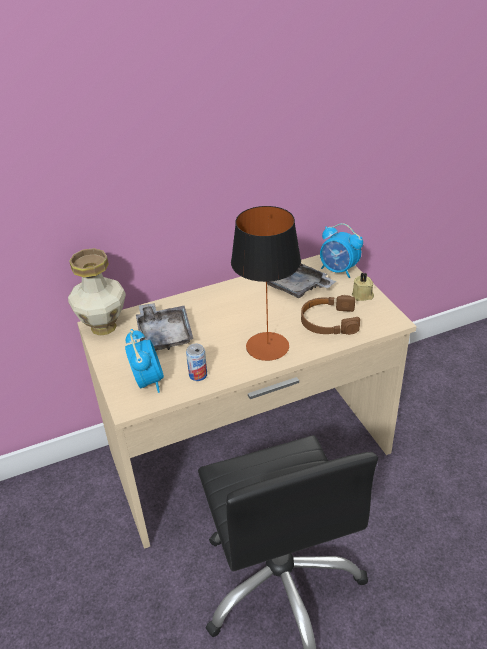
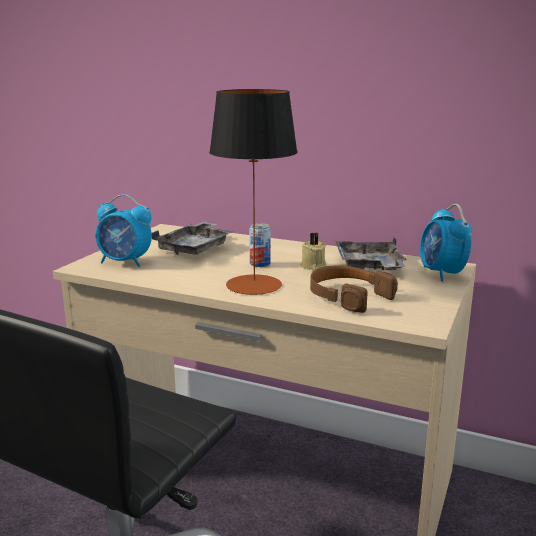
camera: 45 degrees right, 20 degrees down
vase [68,248,126,336] -> none
alarm clock [125,329,164,393] -> alarm clock turned 75 degrees clockwise [95,194,152,267]
can [186,344,207,381] -> can moved to [249,223,271,267]
beige candle [352,273,374,301] -> beige candle moved to [300,233,327,271]

